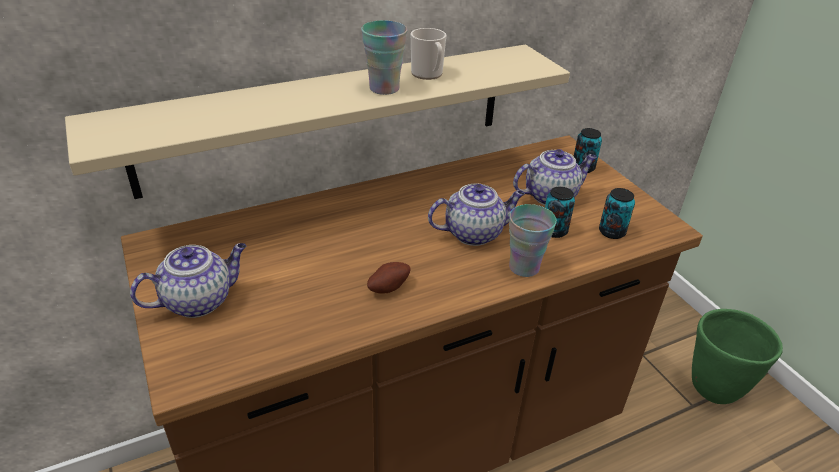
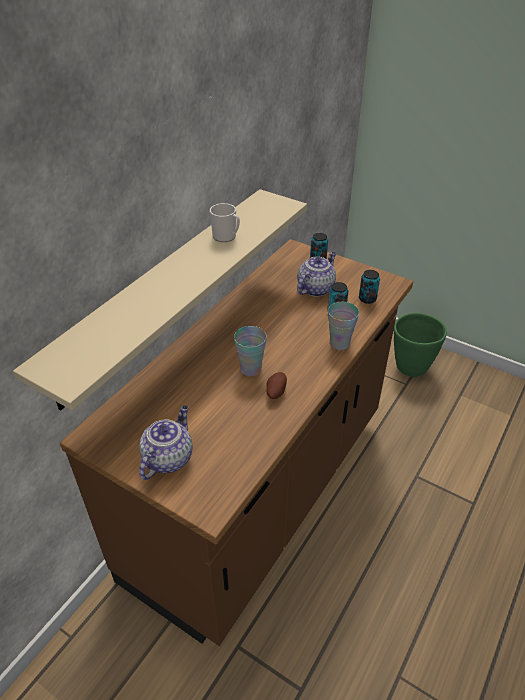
camera: 30 degrees left, 5 degrees up
cup [361,20,408,95] -> cup moved to [234,326,267,376]
teapot [428,184,525,246] -> none

